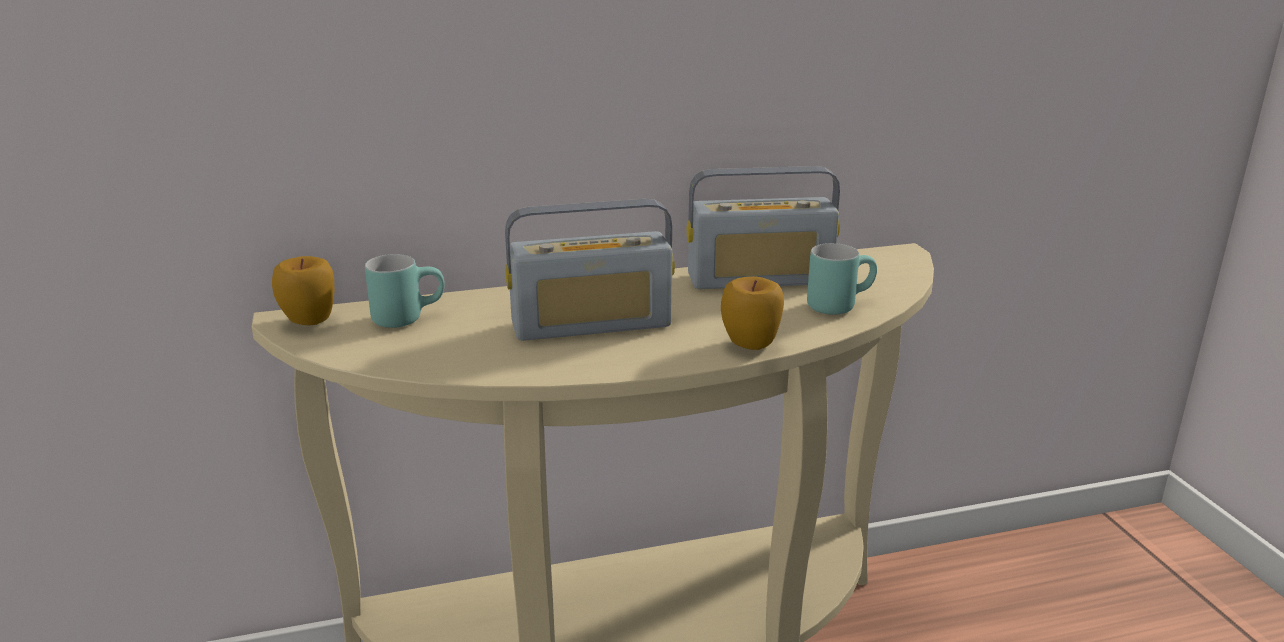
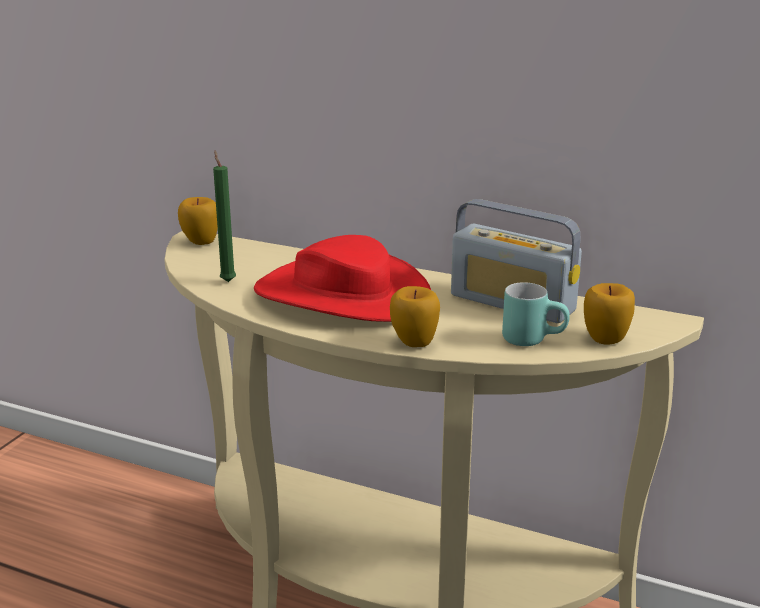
camera: 40 degrees right, 0 degrees up
turquoise mug [365,254,445,328] -> none
radio [505,199,675,341] -> red hat [254,235,431,322]
none -> green candle [213,151,236,282]
none -> apple [584,283,635,345]

